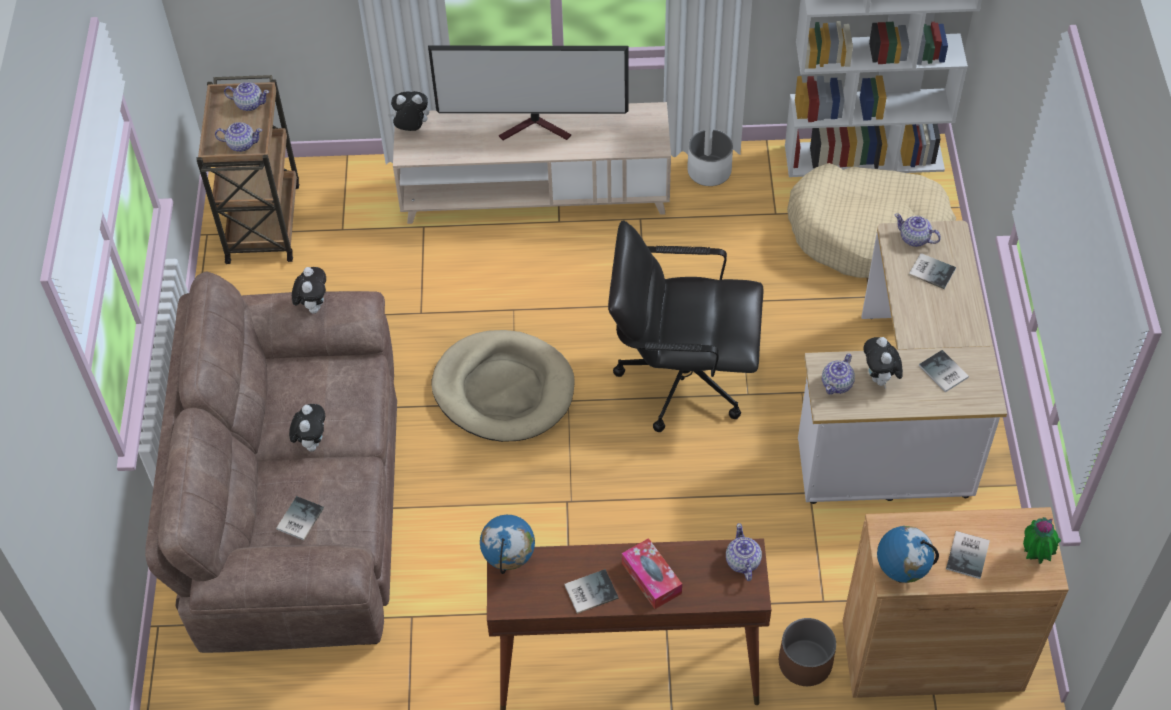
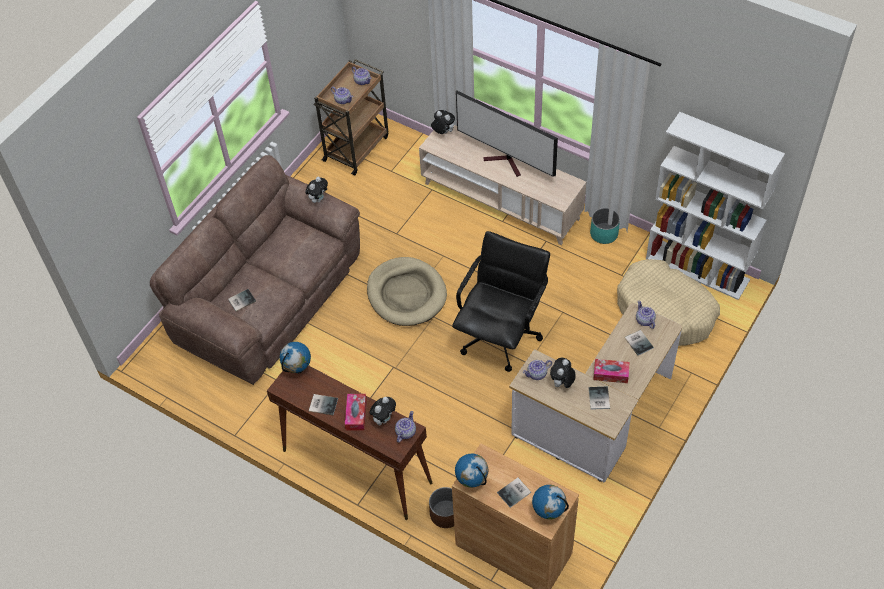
camera: 35 degrees right, 0 degrees up
plush toy [289,404,325,452] -> plush toy moved to [369,397,396,425]
black office chair [608,220,763,432] -> black office chair turned 75 degrees clockwise [452,231,550,372]
white planter [687,129,733,186] -> turquoise planter [590,208,620,244]
potted plant [1023,517,1061,564] -> globe [532,485,569,519]
none -> tissue box [593,359,630,383]

